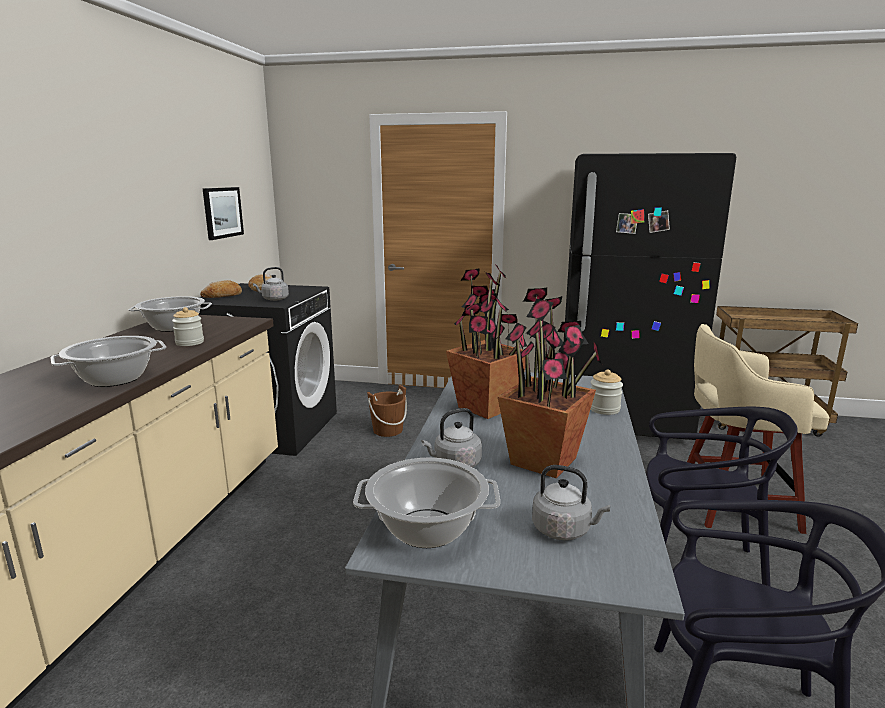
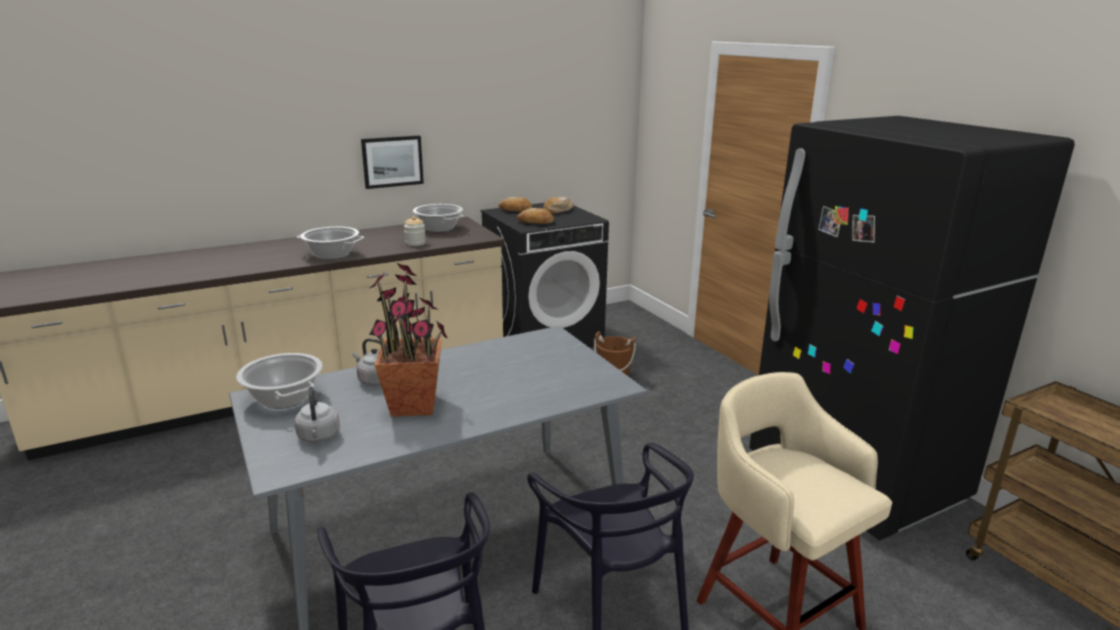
camera: 50 degrees right, 5 degrees up
picture [202,187,244,240] -> picture moved to [361,135,424,189]
grey kettle [253,267,289,301] -> bread [517,208,554,224]
potted plant [446,264,527,419] -> none
jar [590,369,623,415] -> none

